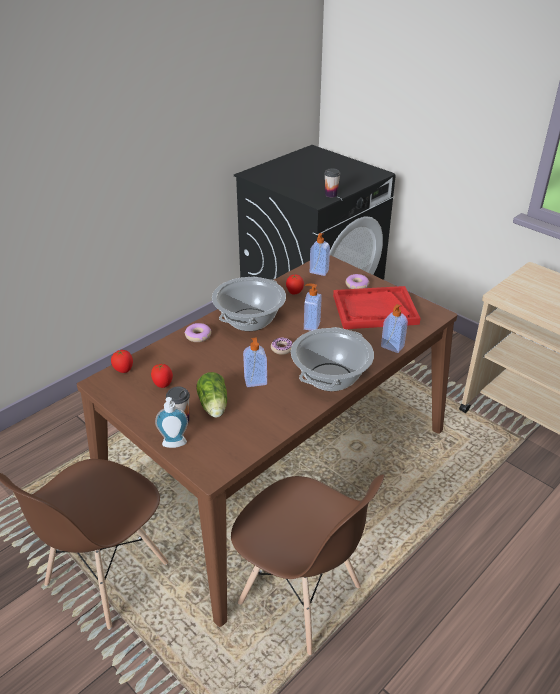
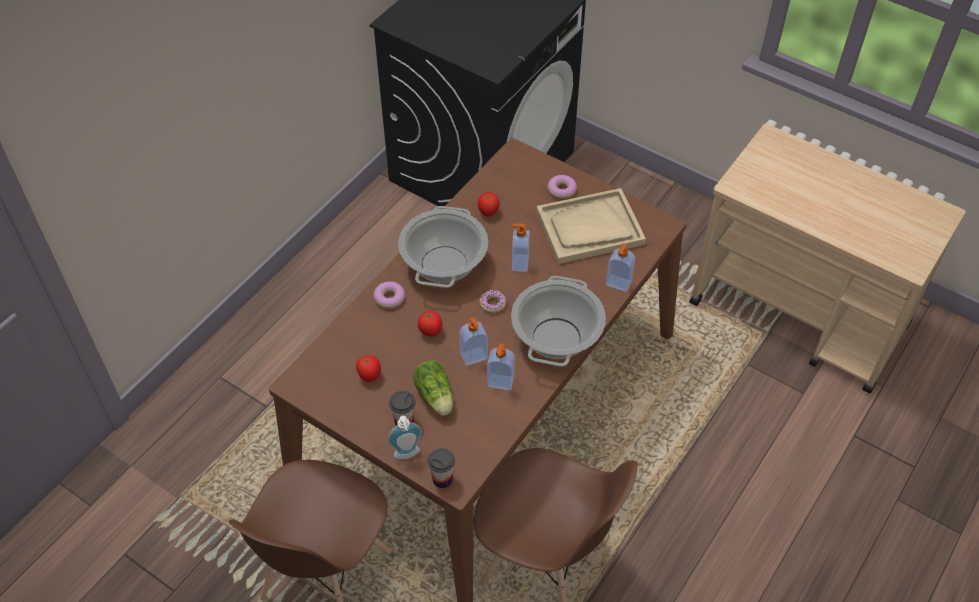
camera: 10 degrees left, 15 degrees up
tomato [111,350,133,373] -> tomato moved to [418,311,442,336]
soap dispenser [310,233,330,276] -> soap dispenser moved to [487,343,515,391]
cup [324,168,340,198] -> cup moved to [428,448,455,488]
red tray [333,286,421,329] -> beige tray [536,188,646,264]

